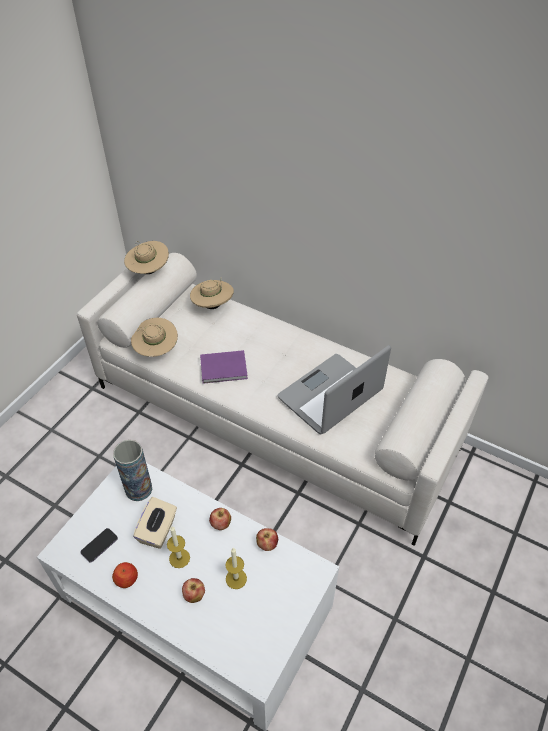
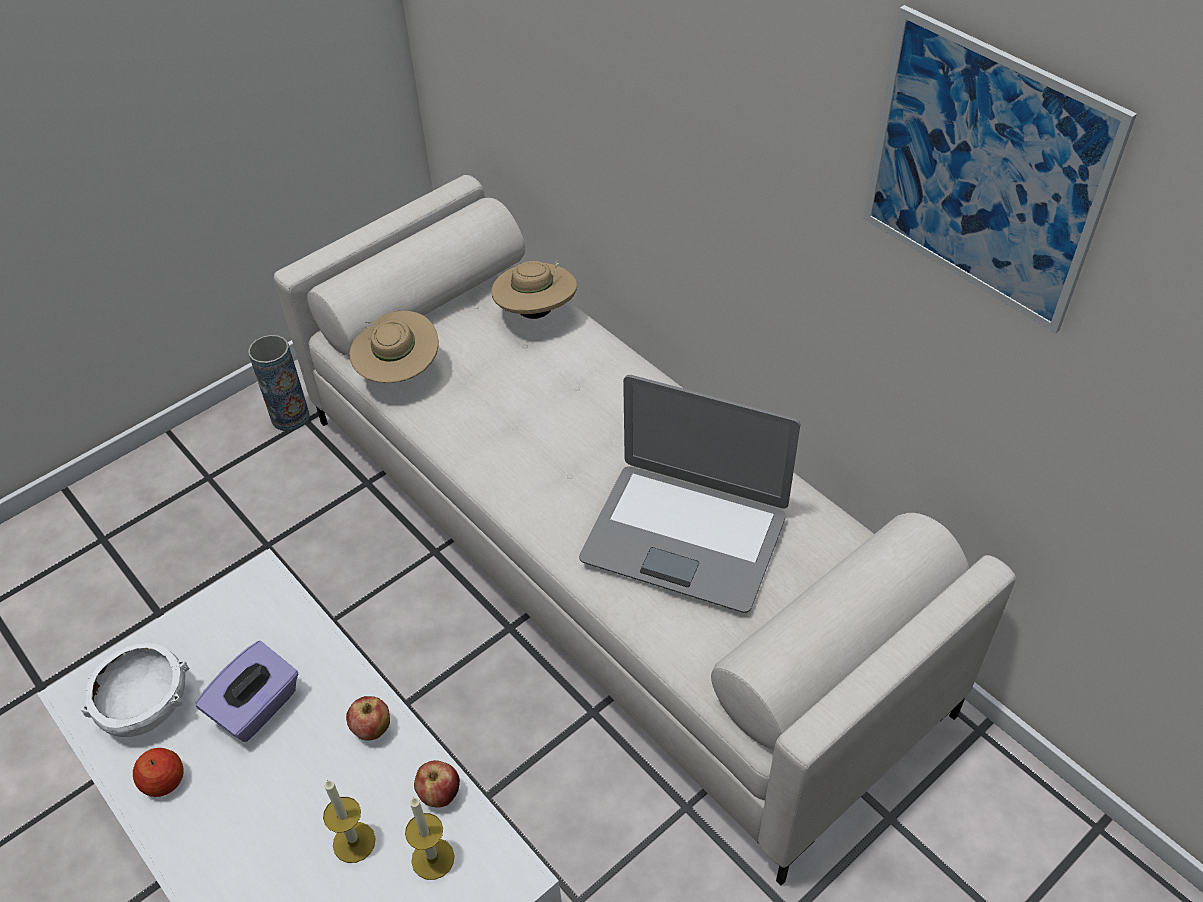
camera: 20 degrees right, 0 degrees up
phone [80,528,118,563] -> white bowl [80,643,189,737]
vase [113,440,152,501] -> vase moved to [248,335,310,431]
beige hat [124,241,169,274] -> none
beige tissue box [133,497,177,549] -> purple tissue box [196,641,298,742]
candle [167,527,190,568] -> candle moved to [405,797,455,880]
apple [182,578,205,603] -> none
purple book [200,350,248,384] -> none
laptop [278,345,391,434] -> laptop turned 135 degrees counterclockwise [579,375,800,613]
none -> picture [863,5,1137,333]

